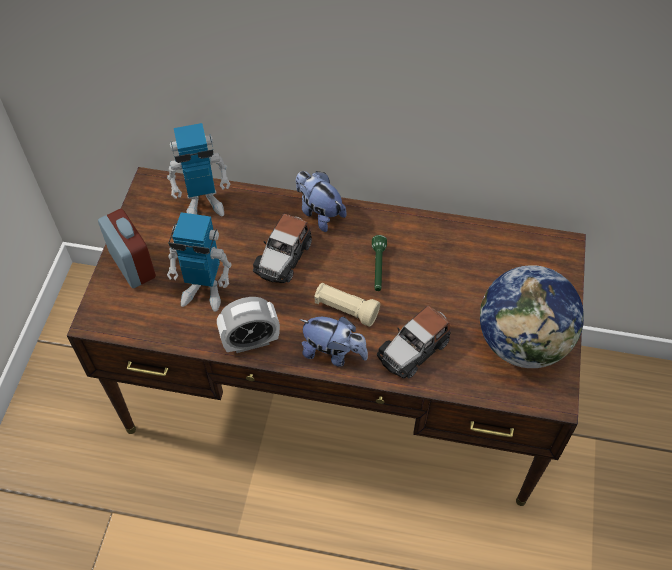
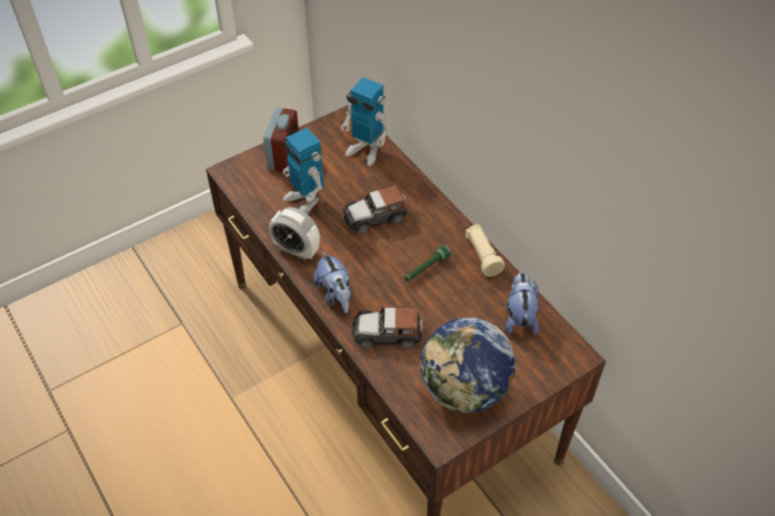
camera: 45 degrees right, 5 degrees down
plush toy [296,171,346,232] -> plush toy moved to [505,273,539,335]
beige flashlight [314,283,380,327] -> beige flashlight moved to [465,225,505,276]

